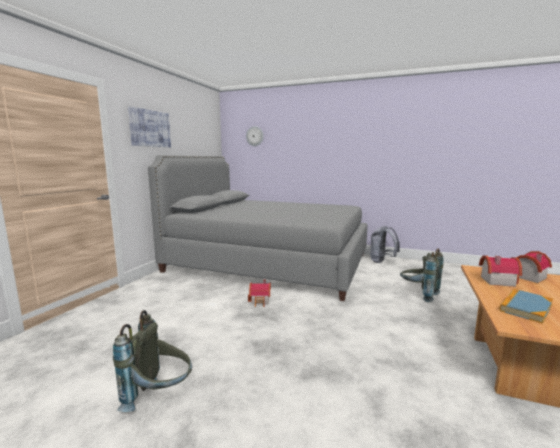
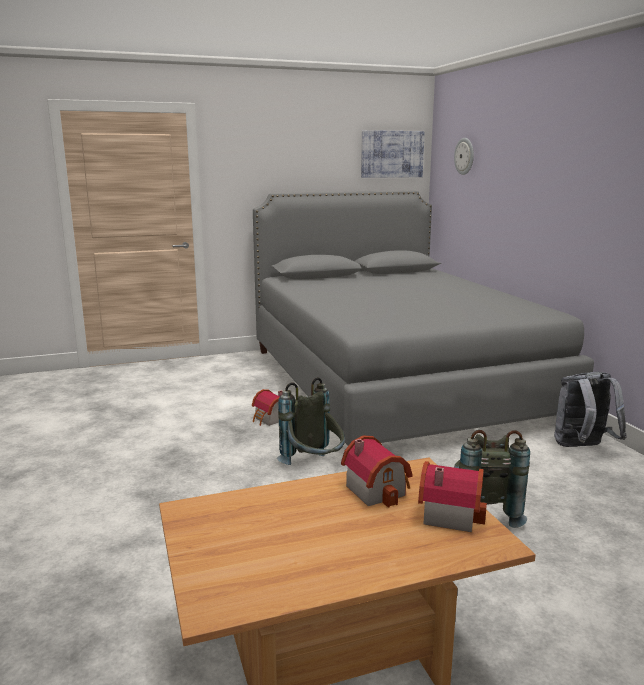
camera: 50 degrees right, 5 degrees up
grey backpack [113,310,192,412] -> grey backpack moved to [277,377,345,465]
picture [128,106,171,147] -> picture moved to [361,130,425,178]
book [499,289,553,324] -> none

